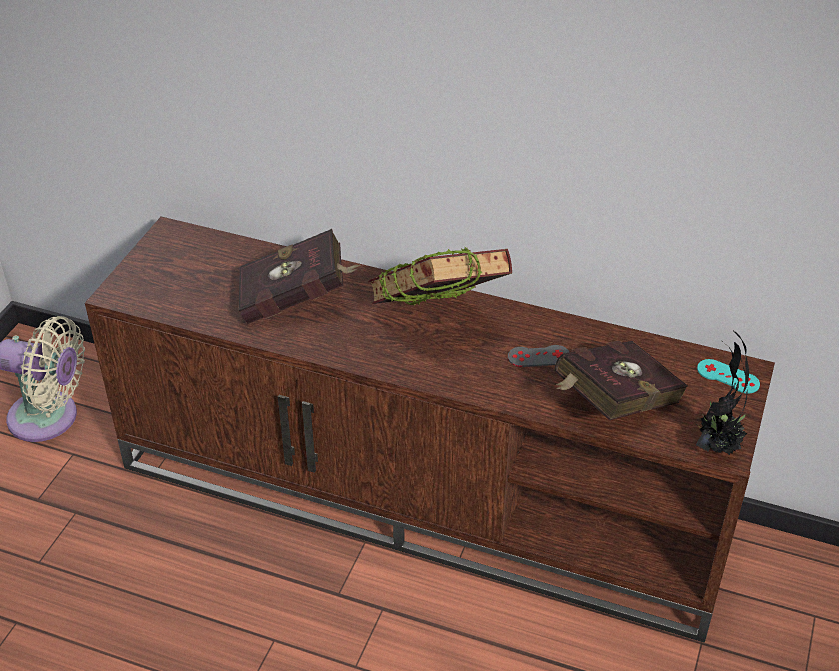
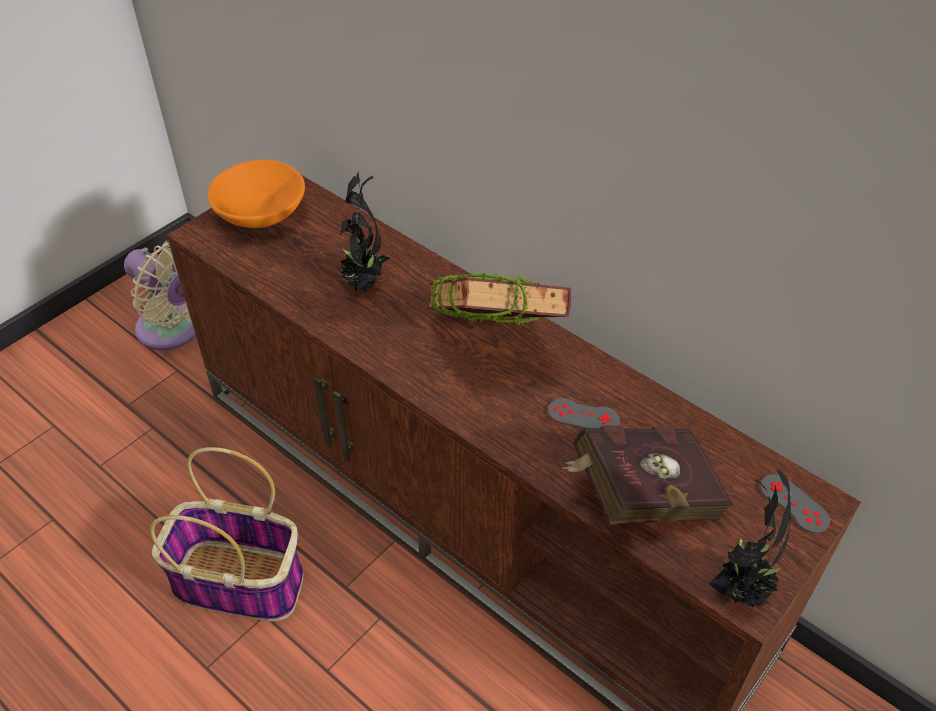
camera: 20 degrees right, 5 degrees up
red book [239,229,360,324] -> potted plant [340,172,390,292]
turquoise game controller [697,359,760,394] -> grey game controller [760,474,830,533]
none -> basket [150,447,304,621]
none -> orange bowl [208,160,305,228]

